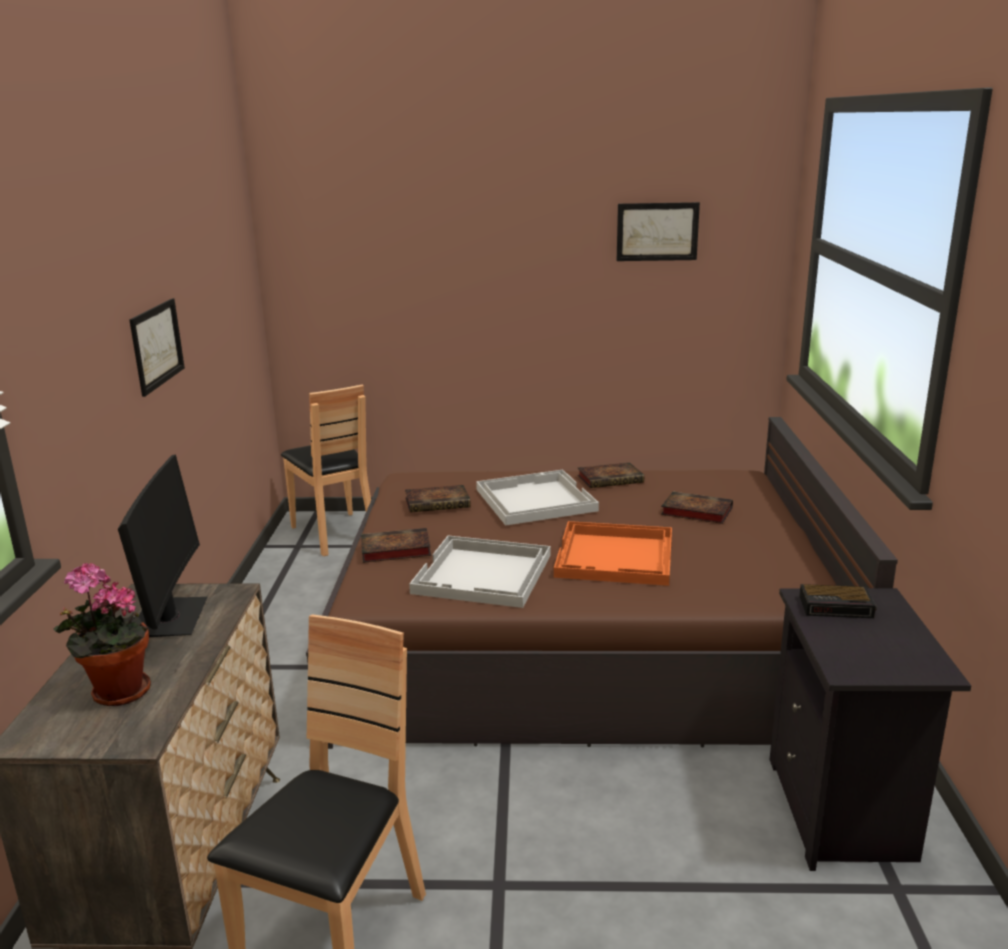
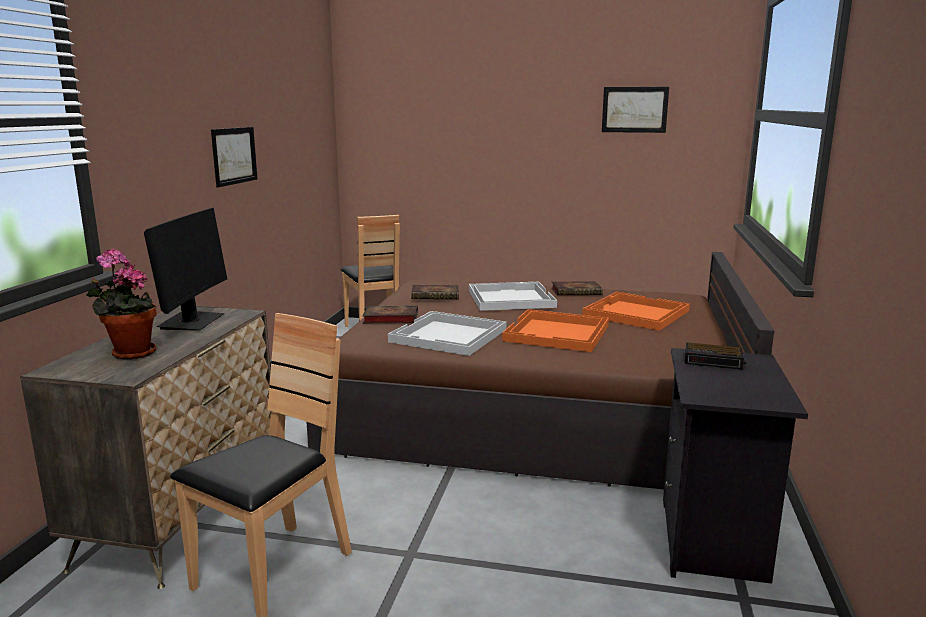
camera: 10 degrees right, 5 degrees down
book [661,492,733,524] -> orange tray [582,292,690,331]

